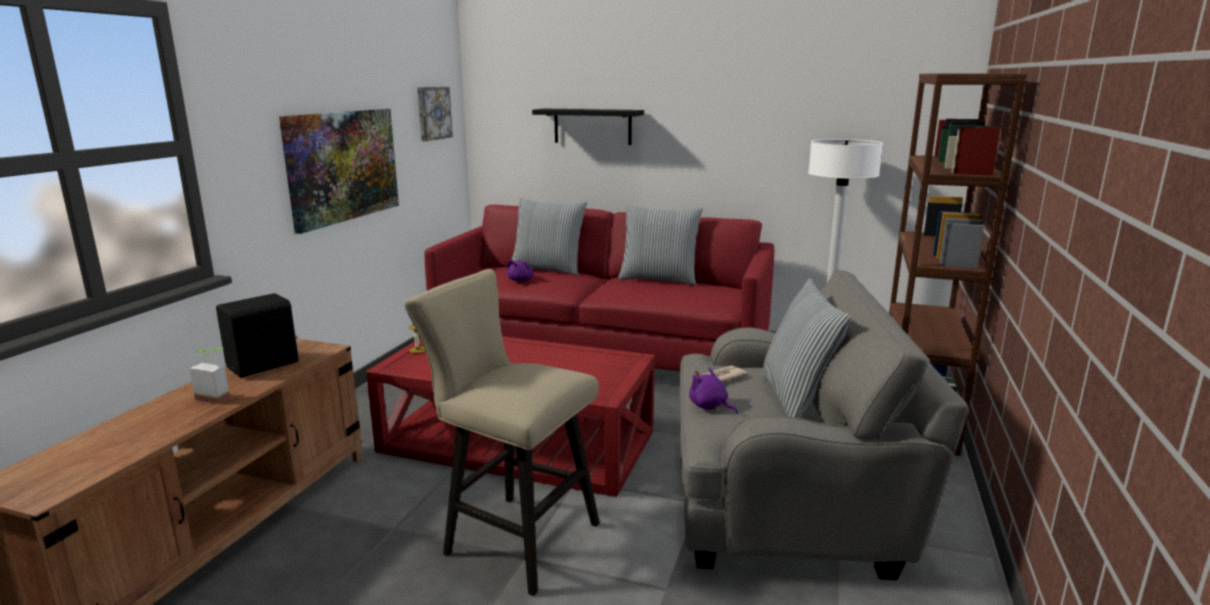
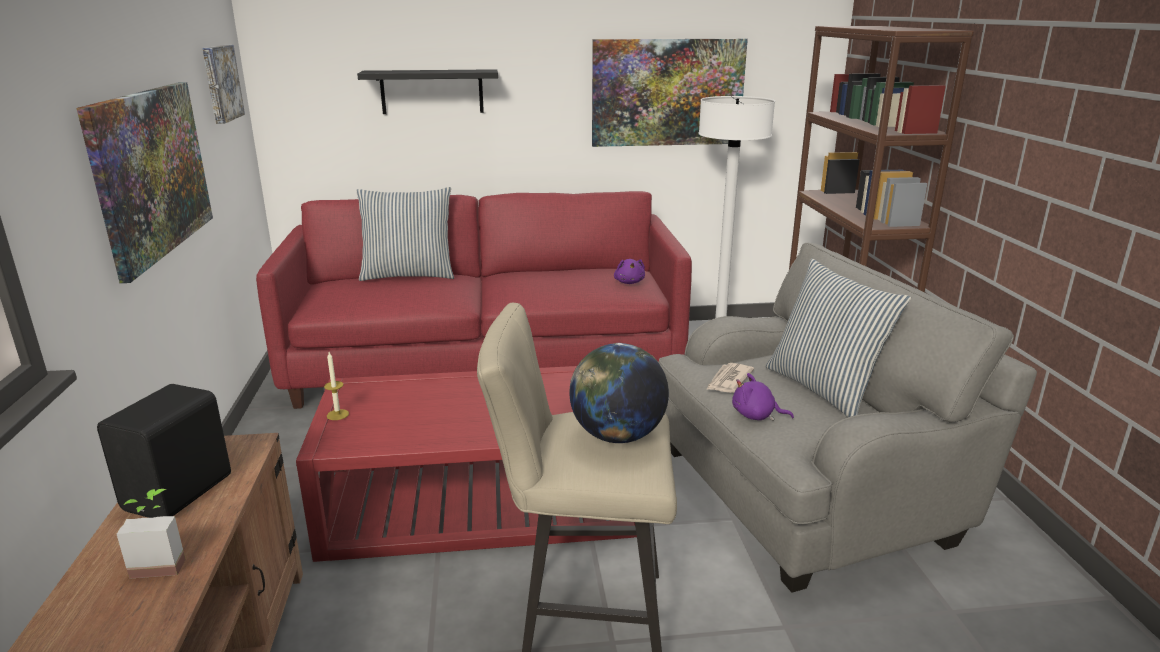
camera: 25 degrees left, 5 degrees up
purple plush toy [507,260,534,281] -> purple plush toy moved to [614,259,645,284]
pillow [618,205,703,286] -> none
none -> globe [569,343,669,443]
none -> picture [592,39,748,147]

